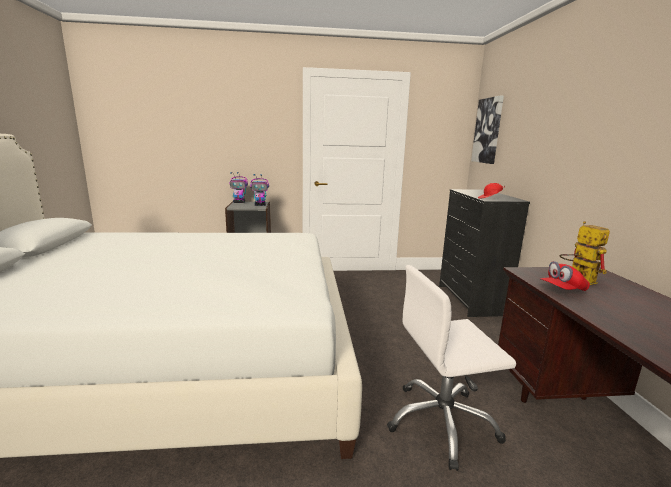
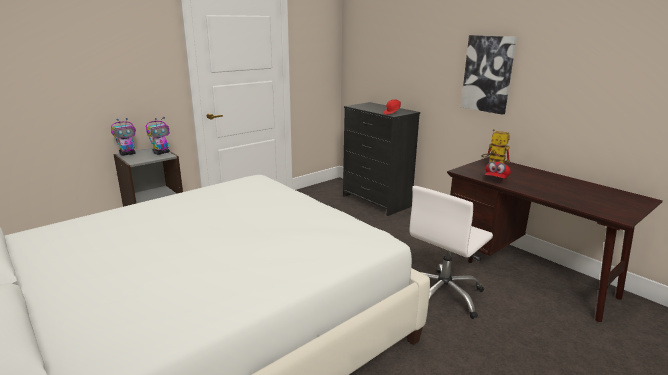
camera: 35 degrees left, 5 degrees up
picture [471,96,504,164] -> picture moved to [461,35,517,115]

